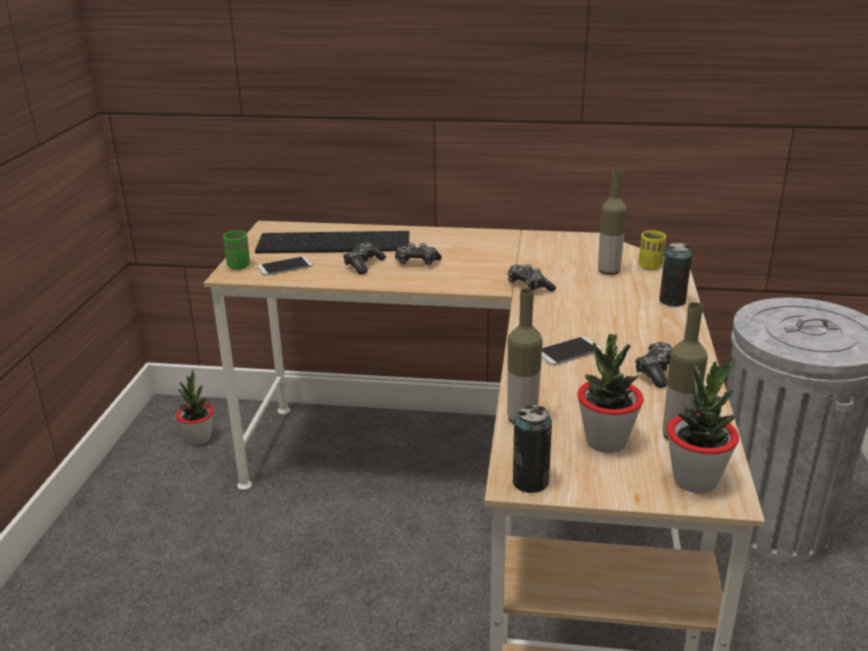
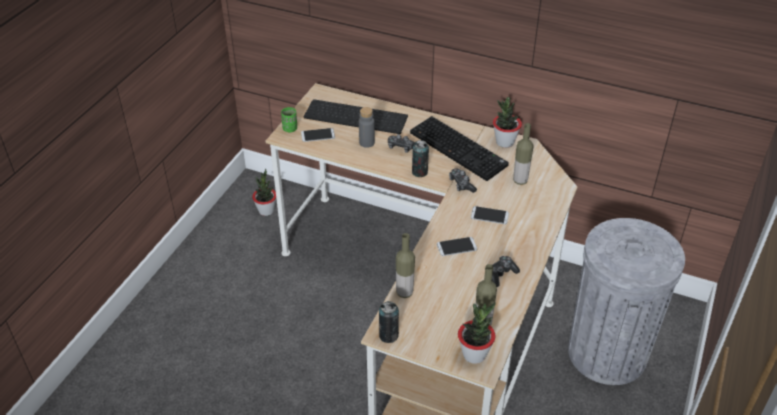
camera: 15 degrees right, 15 degrees up
game controller [343,242,386,274] -> grey bottle [359,107,375,148]
potted plant [577,334,644,453] -> potted plant moved to [493,97,522,148]
yellow cup [639,230,666,270] -> none
can [659,243,692,307] -> can moved to [412,140,429,177]
none -> keyboard [410,116,509,181]
none -> phone [471,206,509,224]

